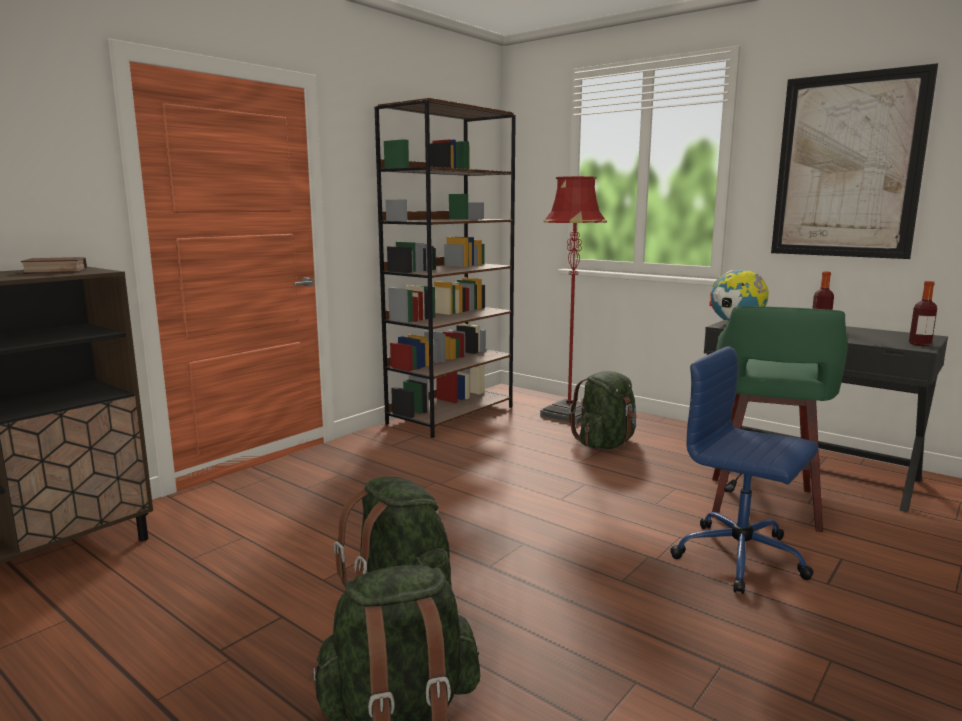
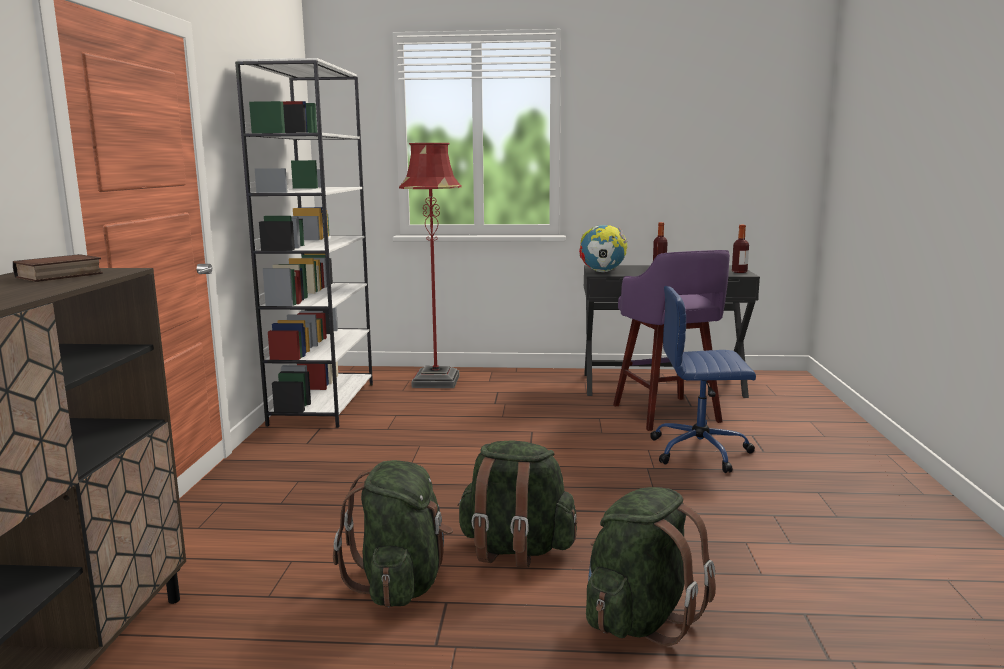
camera: 35 degrees left, 0 degrees up
brown bookcase [375,98,516,438] -> white bookcase [235,58,373,428]
green backpack [568,371,637,449] -> green backpack moved to [333,460,453,607]
green stool [712,306,848,532] -> purple stool [613,250,730,431]
picture [771,63,938,259] -> none

